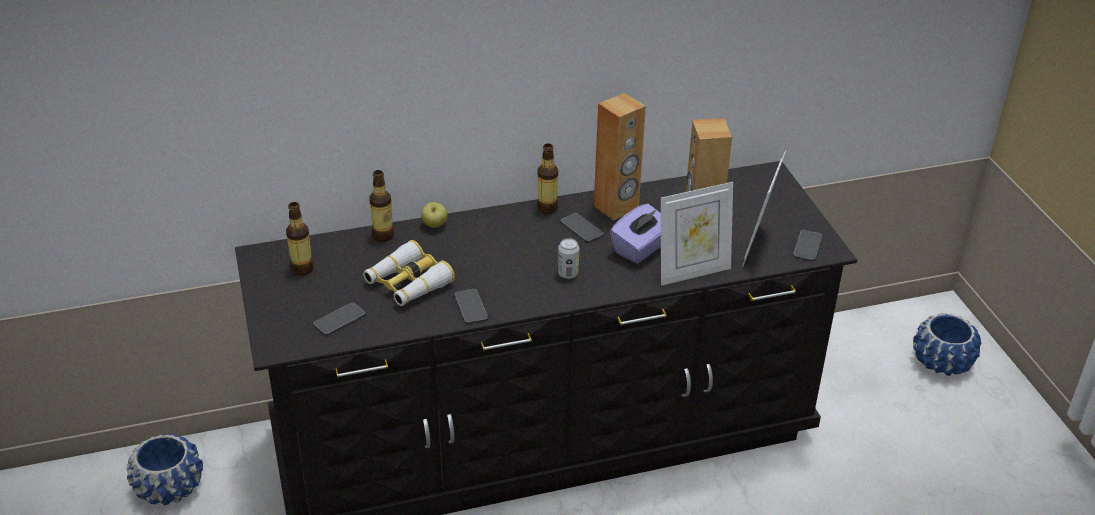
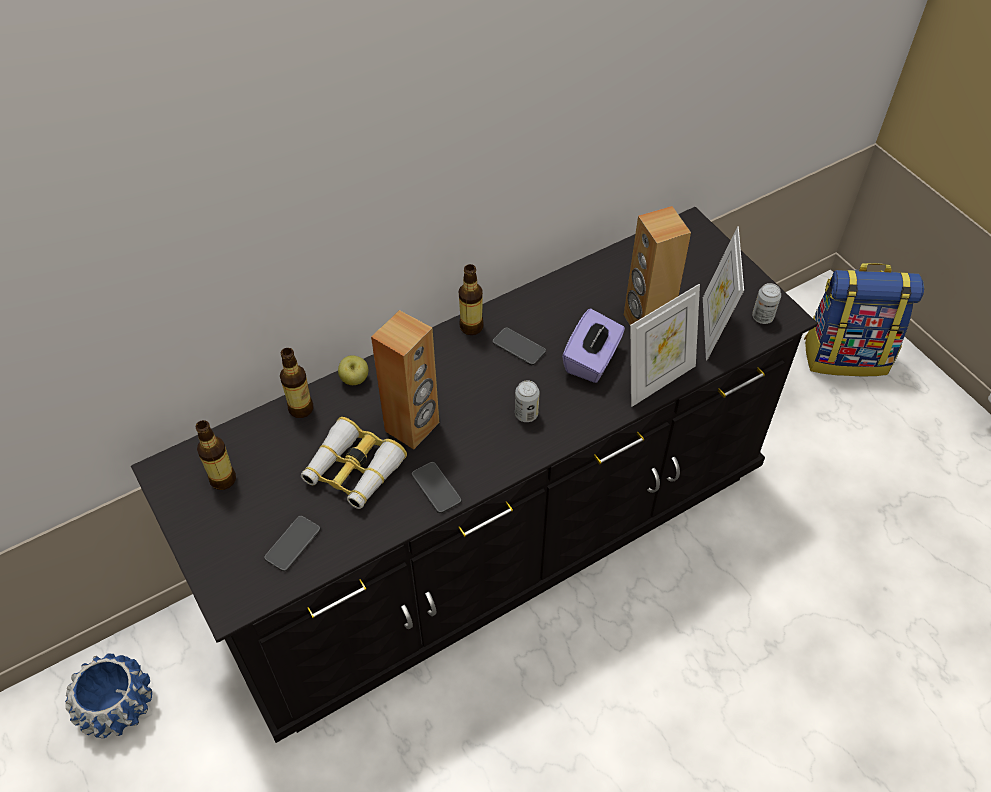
camera: 15 degrees left, 15 degrees up
brown speaker [594,93,646,221] -> brown speaker moved to [371,310,439,449]
phone [793,230,822,261] -> can [752,283,781,324]
blue planter [913,313,982,376] -> backpack [804,263,924,377]

